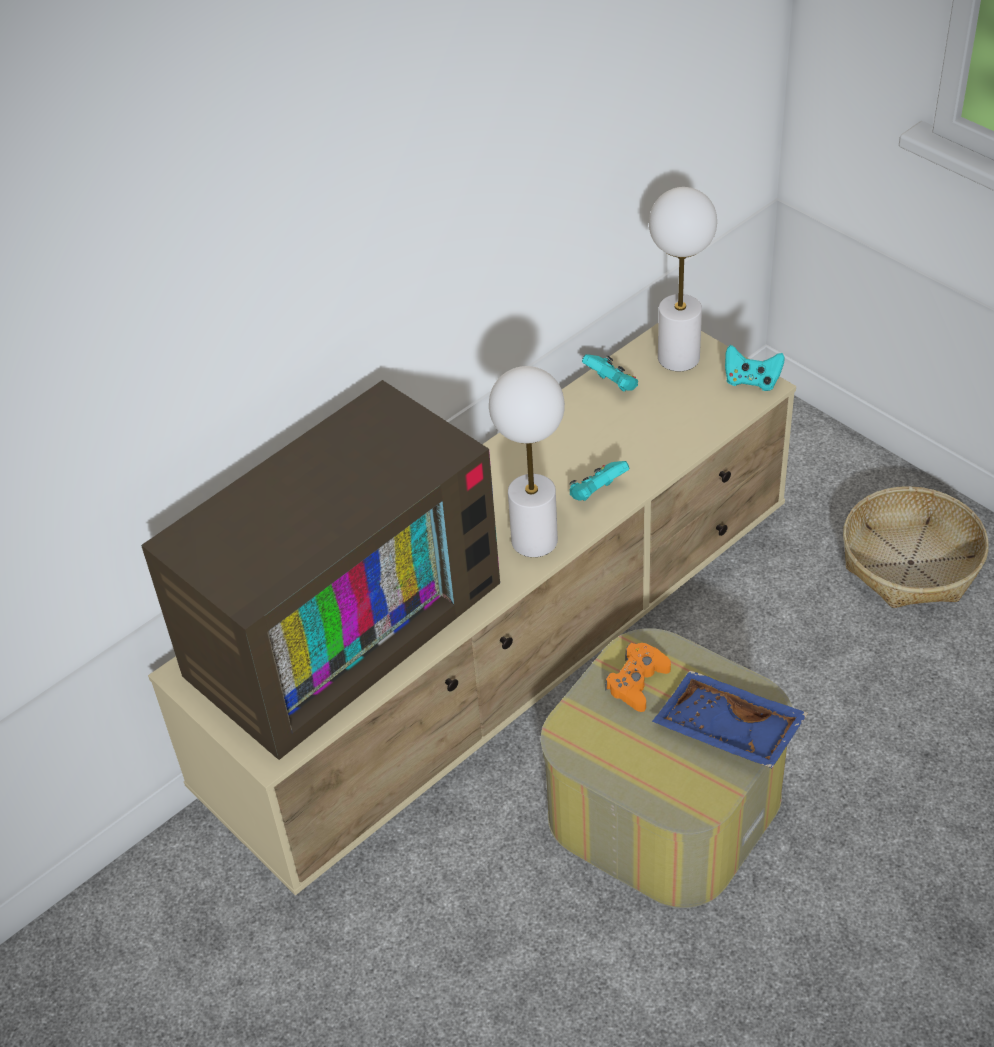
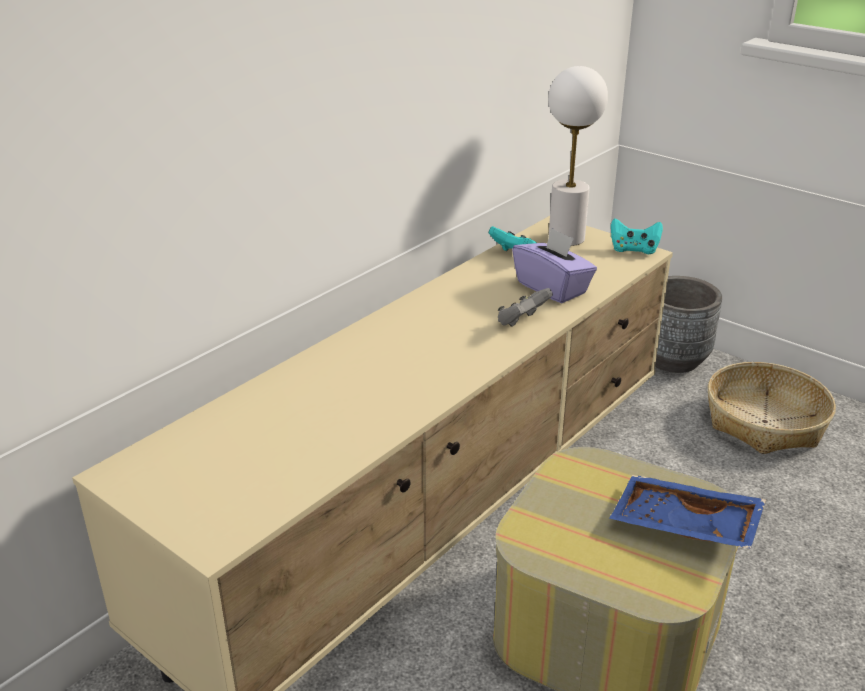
camera: 10 degrees left, 15 degrees down
television [141,380,500,760] -> none
white table lamp [489,366,565,557] -> none
turquoise game controller [569,461,629,501] -> grey game controller [498,288,553,326]
orange game controller [605,643,671,712] -> none
none -> purple tissue box [512,227,597,303]
none -> grey planter [655,276,722,373]

